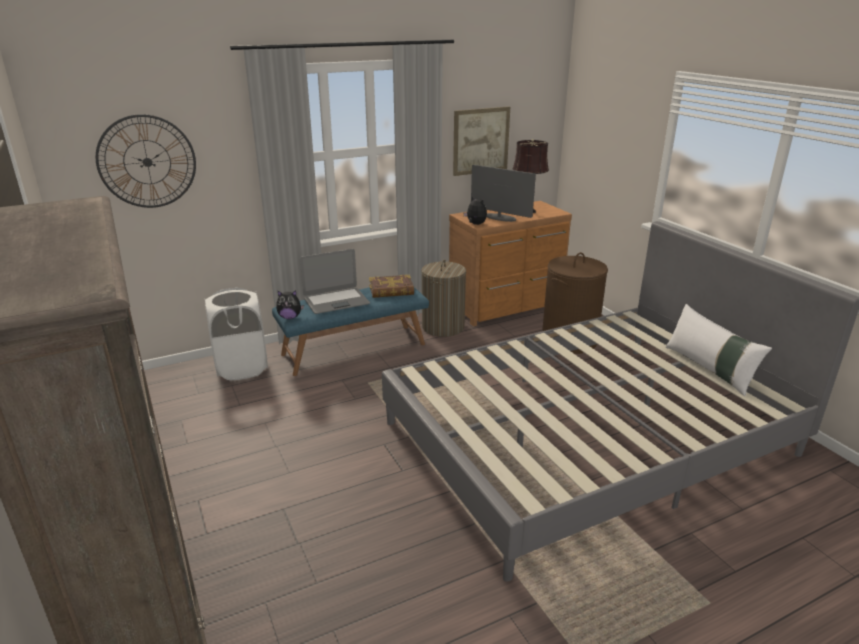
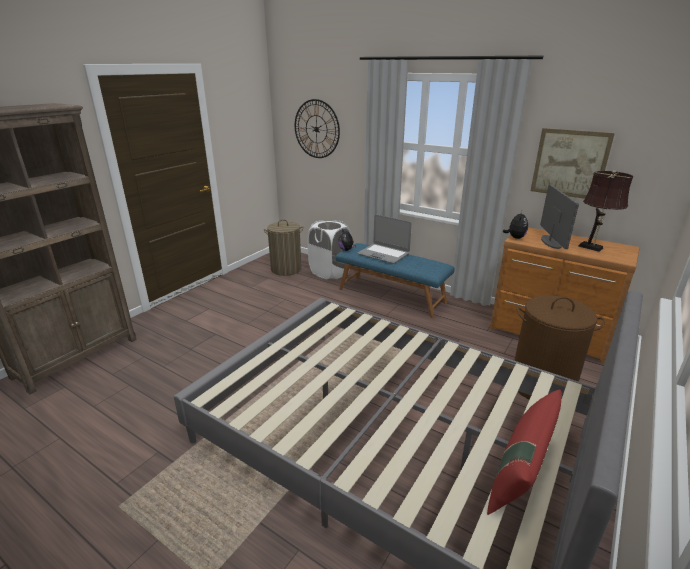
camera: 60 degrees right, 0 degrees up
book [369,275,414,298] -> none
laundry basket [421,259,466,337] -> laundry basket moved to [264,220,304,276]
white pillow [666,304,772,396] -> red pillow [487,389,562,515]

